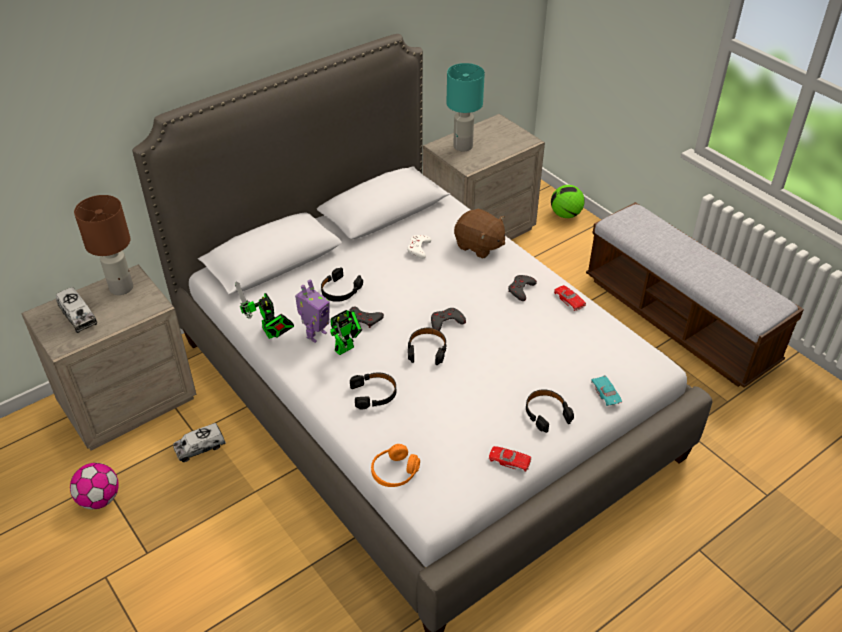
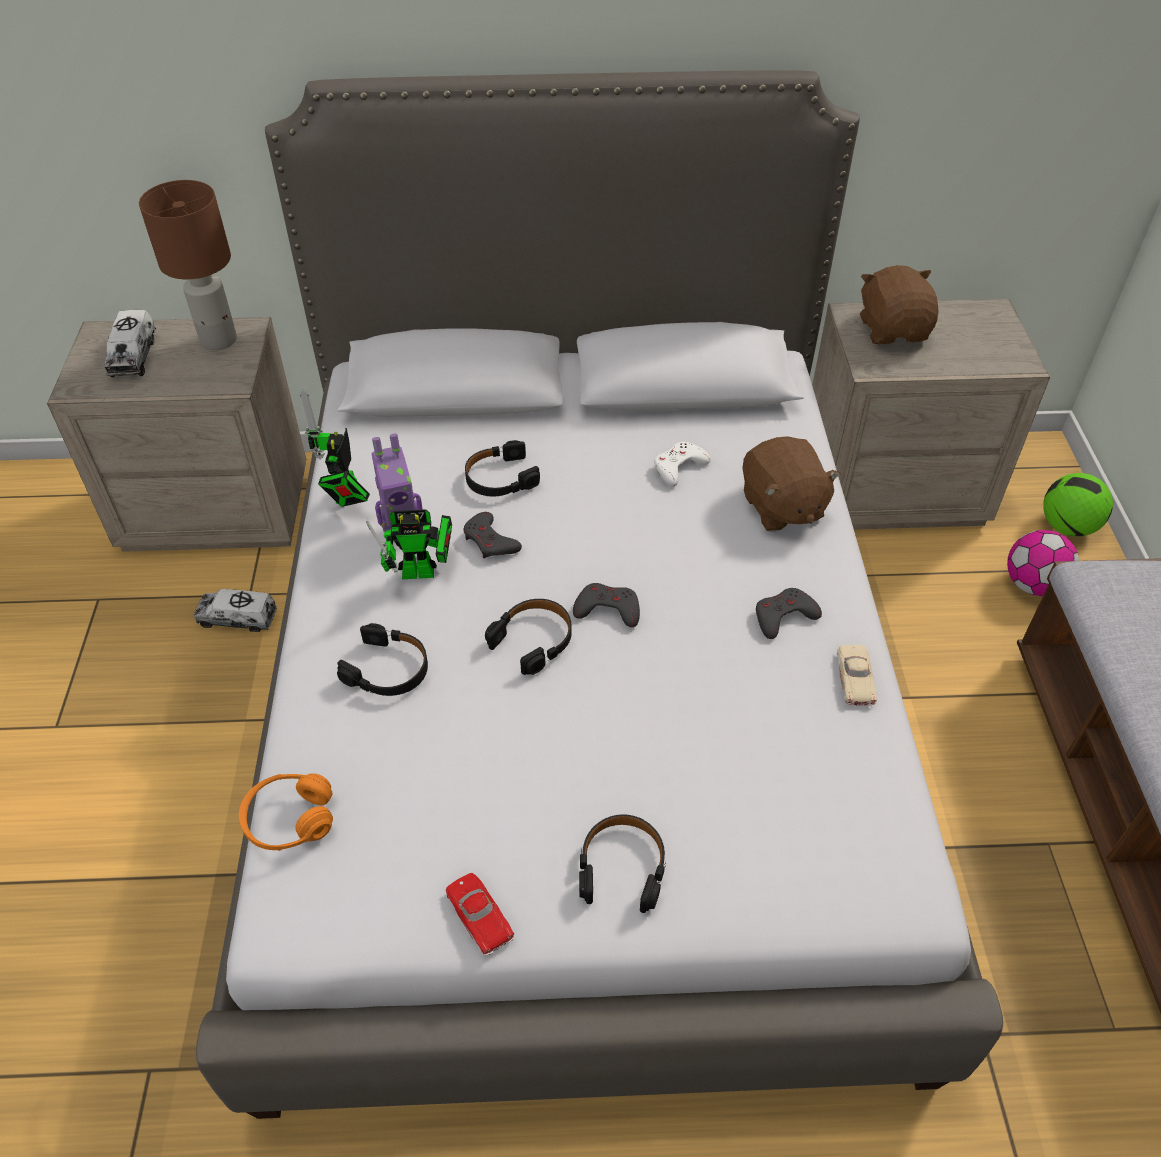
camera: 35 degrees right, 5 degrees up
football [70,463,119,509] -> football moved to [1007,530,1079,596]
turquoise table lamp [446,63,485,151] -> brown plush toy [860,265,938,344]
red toy car [554,285,586,311] -> beige toy car [837,645,877,706]
turquoise toy car [591,375,622,406] -> none

